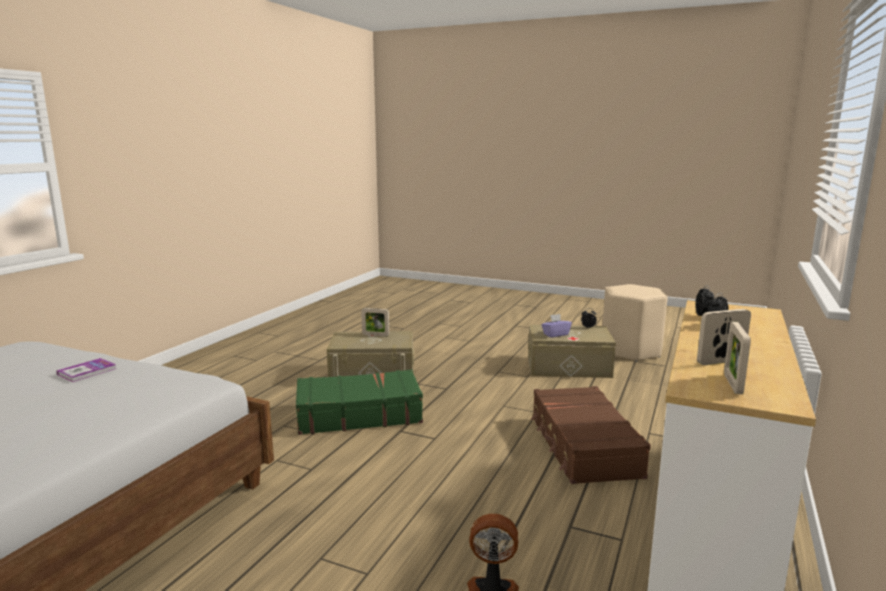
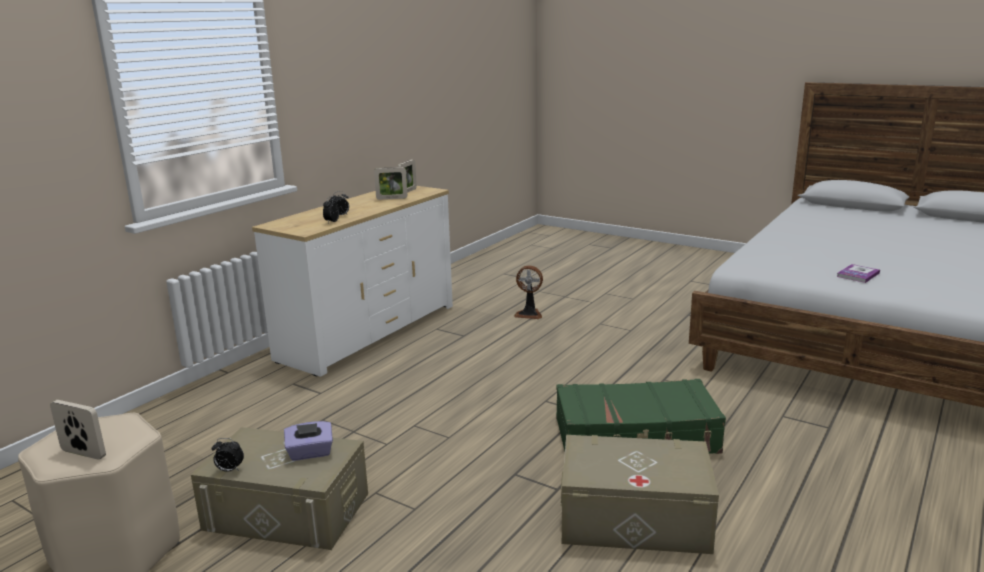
camera: 170 degrees left, 5 degrees up
picture frame [361,308,389,337] -> picture frame moved to [50,400,106,460]
brown suitcase [531,386,651,484] -> none

